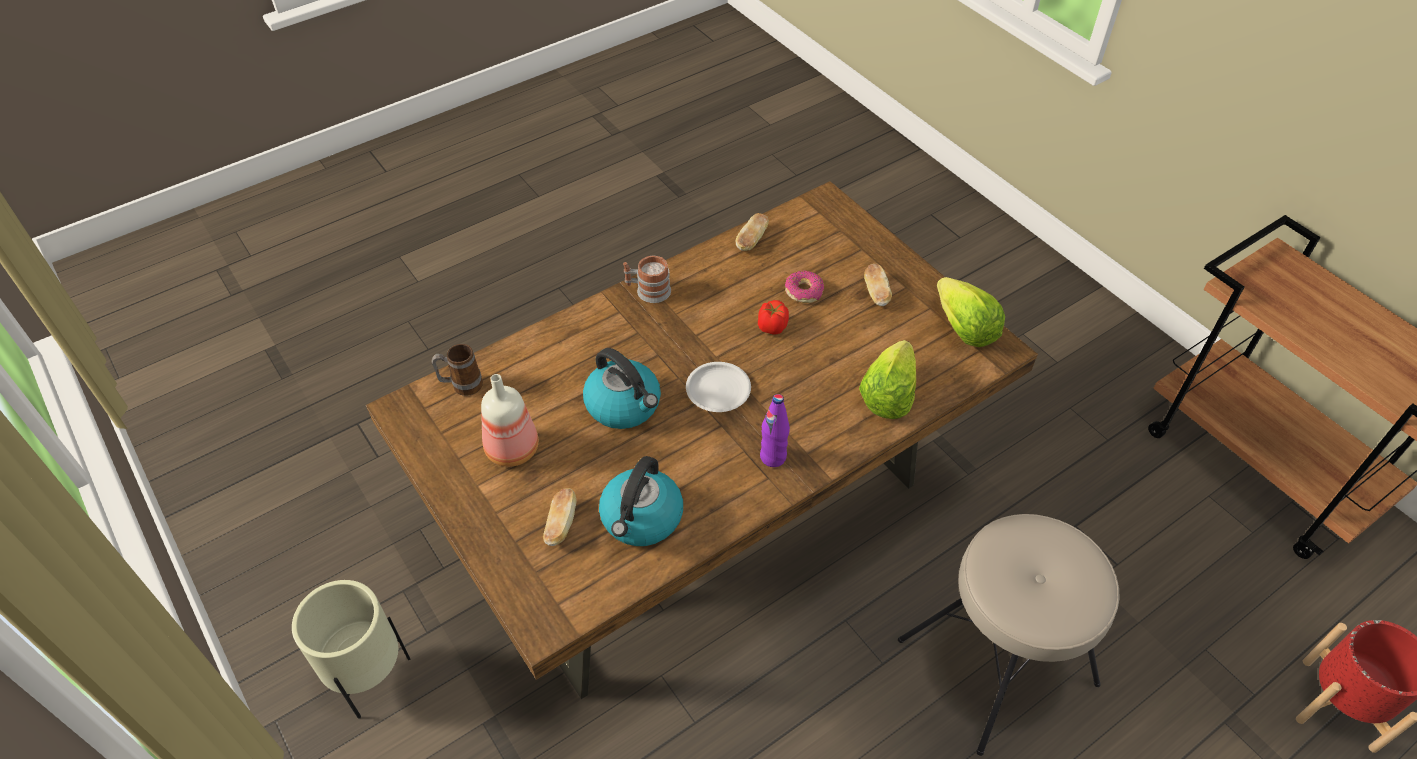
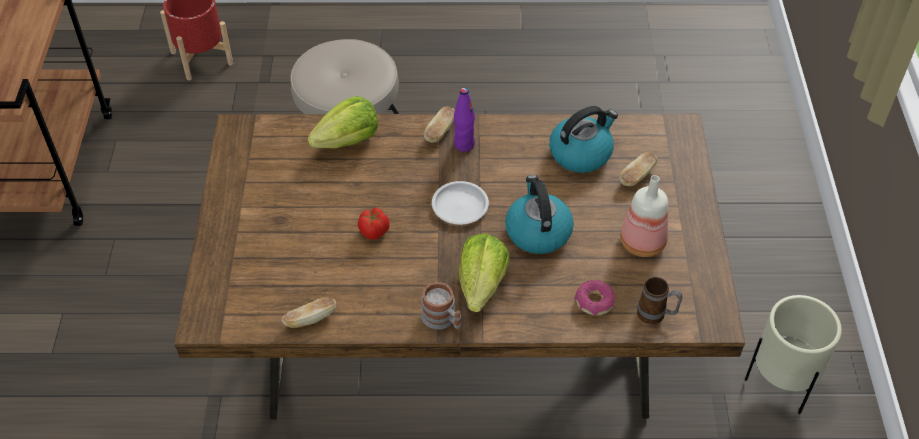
camera: 145 degrees left, 0 degrees up
donut [785,271,824,303] -> donut moved to [574,280,615,315]
bread [864,264,892,306] -> bread moved to [424,106,455,143]
lettuce [937,277,1005,347] -> lettuce moved to [459,234,510,312]

